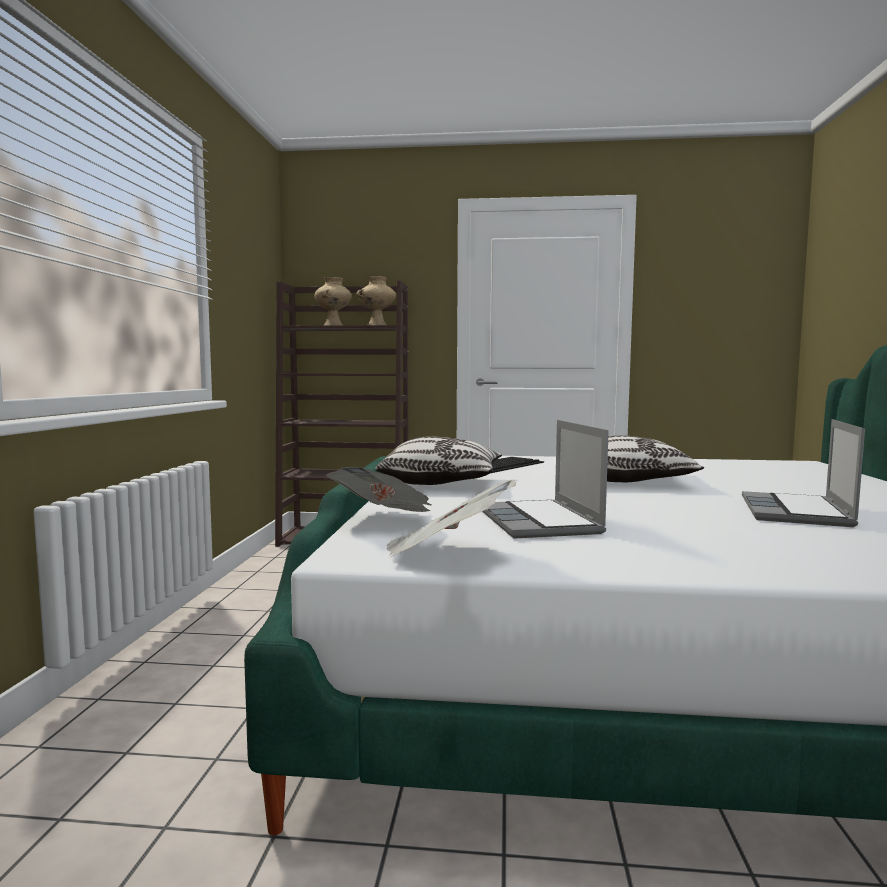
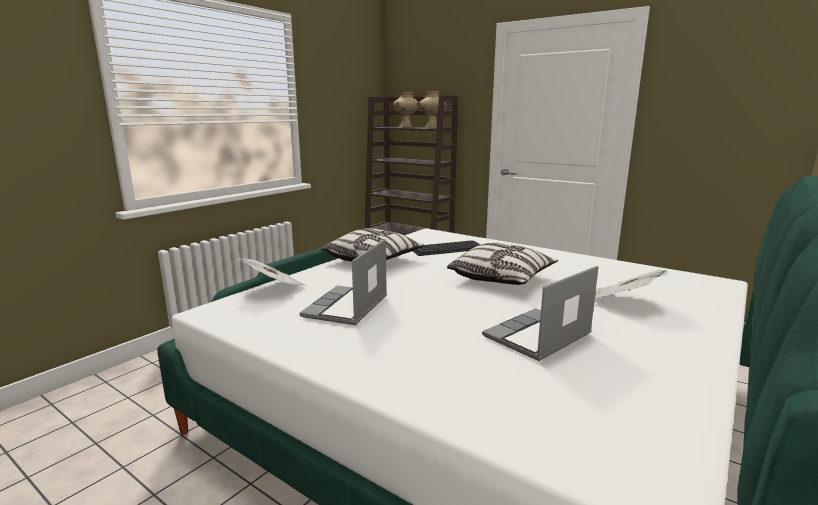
camera: 30 degrees right, 10 degrees up
newspaper [387,480,516,558] -> newspaper moved to [595,269,668,299]

